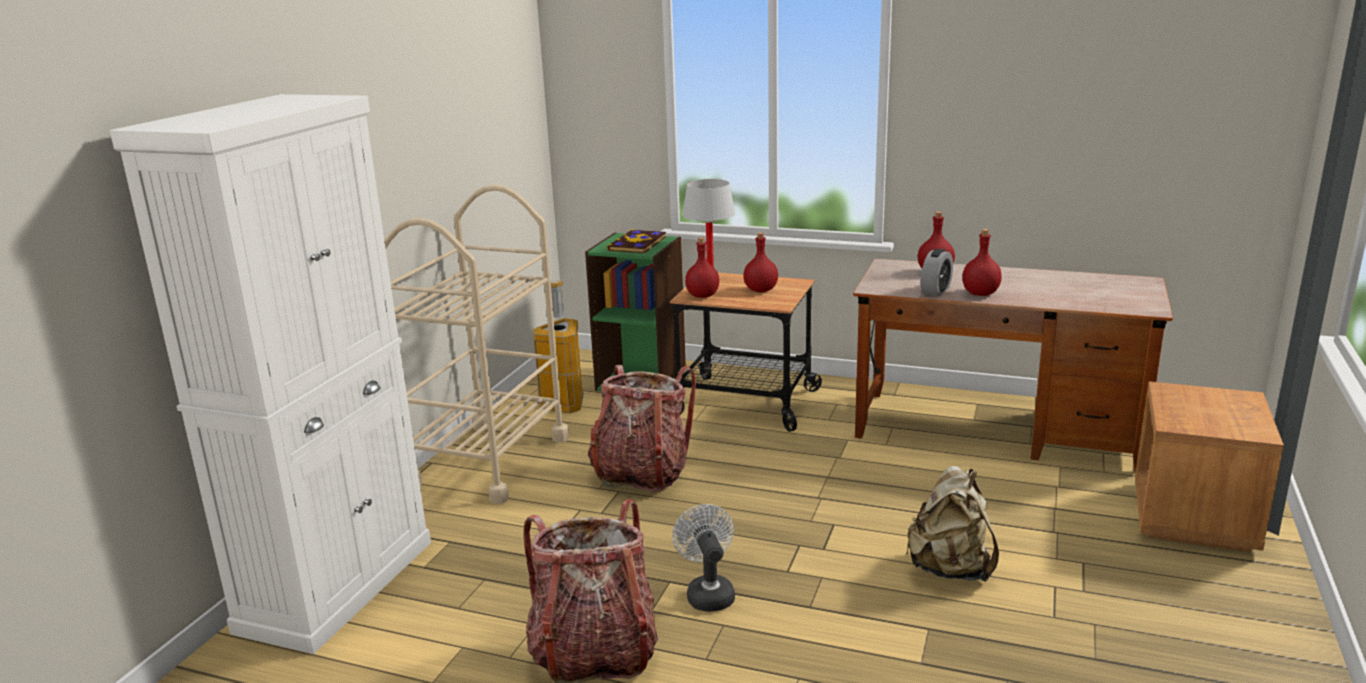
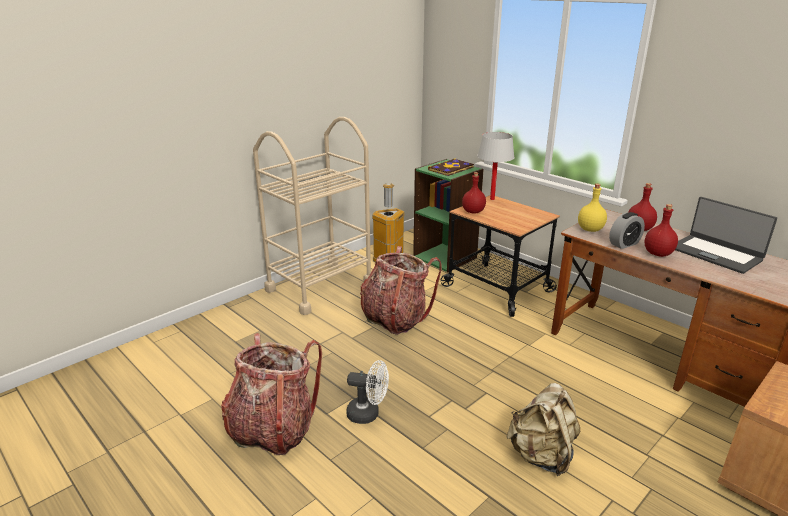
camera: 25 degrees right, 5 degrees up
white cabinet [110,94,431,654] -> none
white fan [672,504,735,612] -> white fan turned 90 degrees clockwise [346,360,389,424]
red bottle [743,233,778,292] -> none
none -> yellow bottle [578,184,607,232]
none -> laptop [675,197,777,274]

